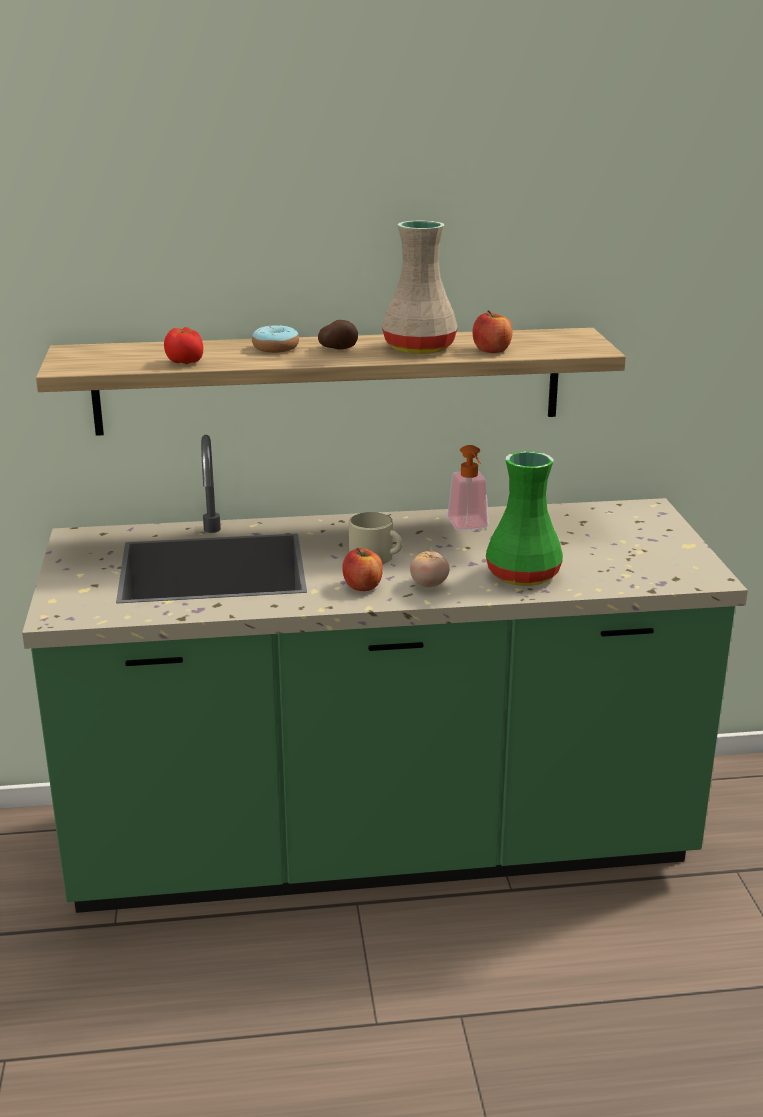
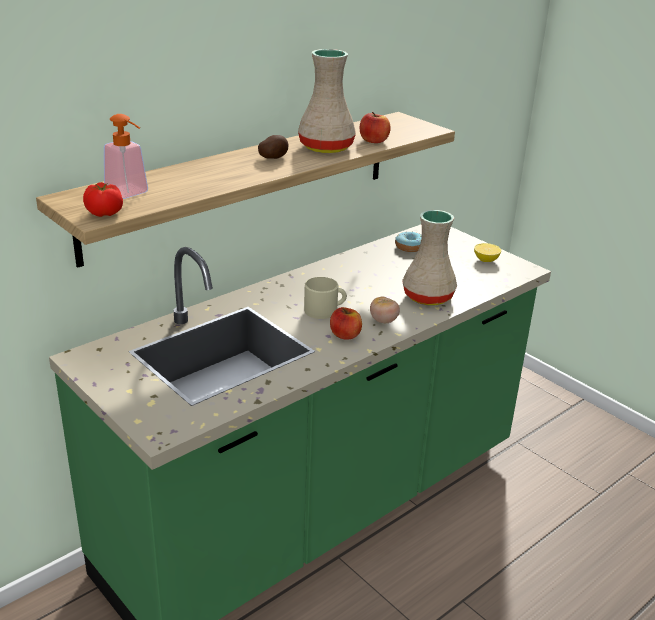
camera: 35 degrees left, 5 degrees up
tomato [164,327,203,364] -> tomato moved to [83,182,123,217]
donut [252,325,299,353] -> donut moved to [395,232,422,252]
soap dispenser [447,445,488,530] -> soap dispenser moved to [104,114,148,199]
green vase [486,451,563,586] -> beige vase [402,210,457,305]
none -> lemon [474,243,501,262]

